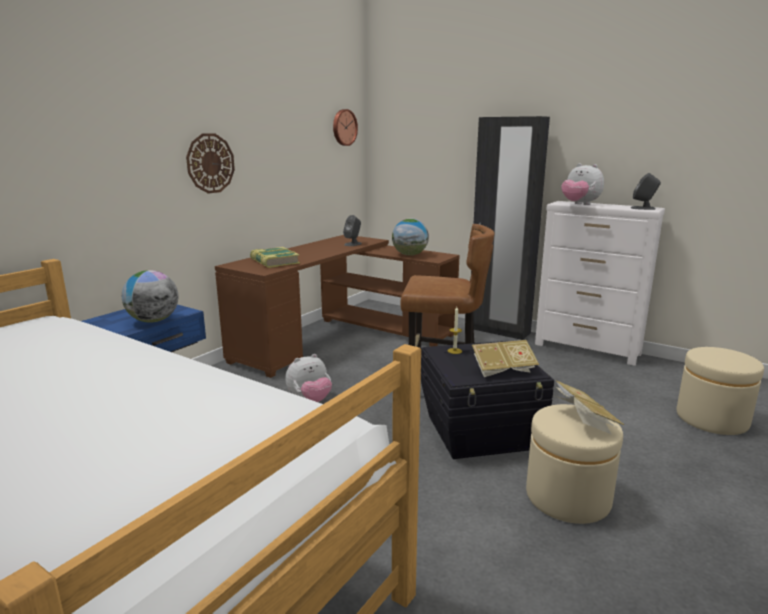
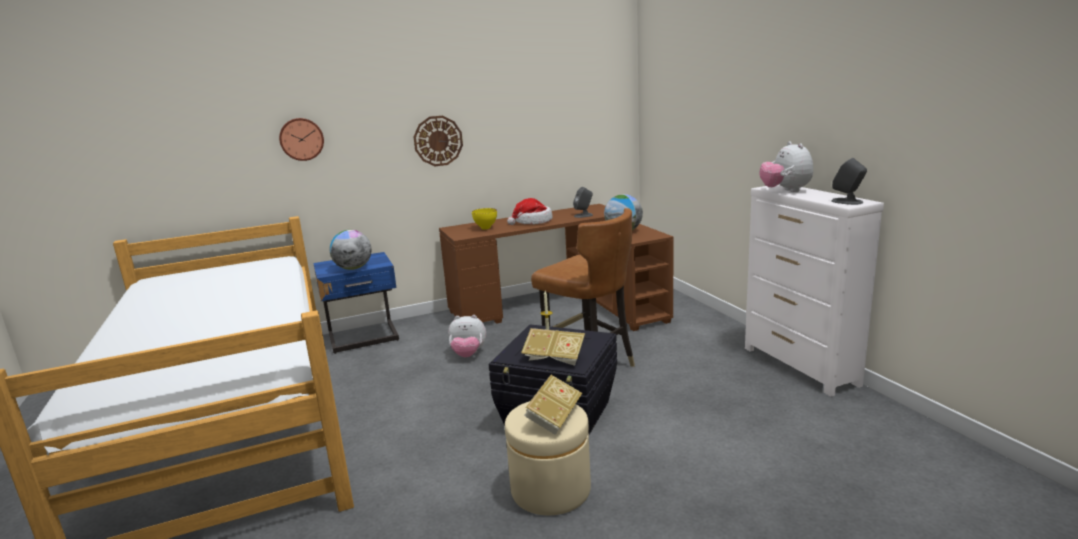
camera: 35 degrees right, 0 degrees up
book [250,247,300,268] -> yellow bowl [472,208,497,230]
wall clock [333,109,358,146] -> wall clock moved to [279,118,324,161]
black wardrobe [471,116,550,340] -> none
beige ottoman [677,347,764,435] -> none
none -> hat [507,198,553,225]

